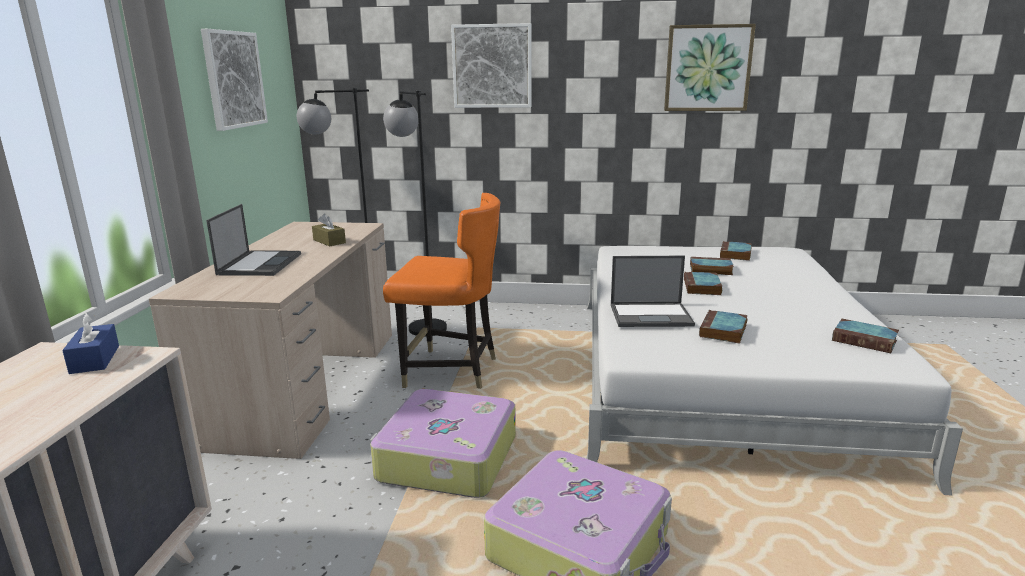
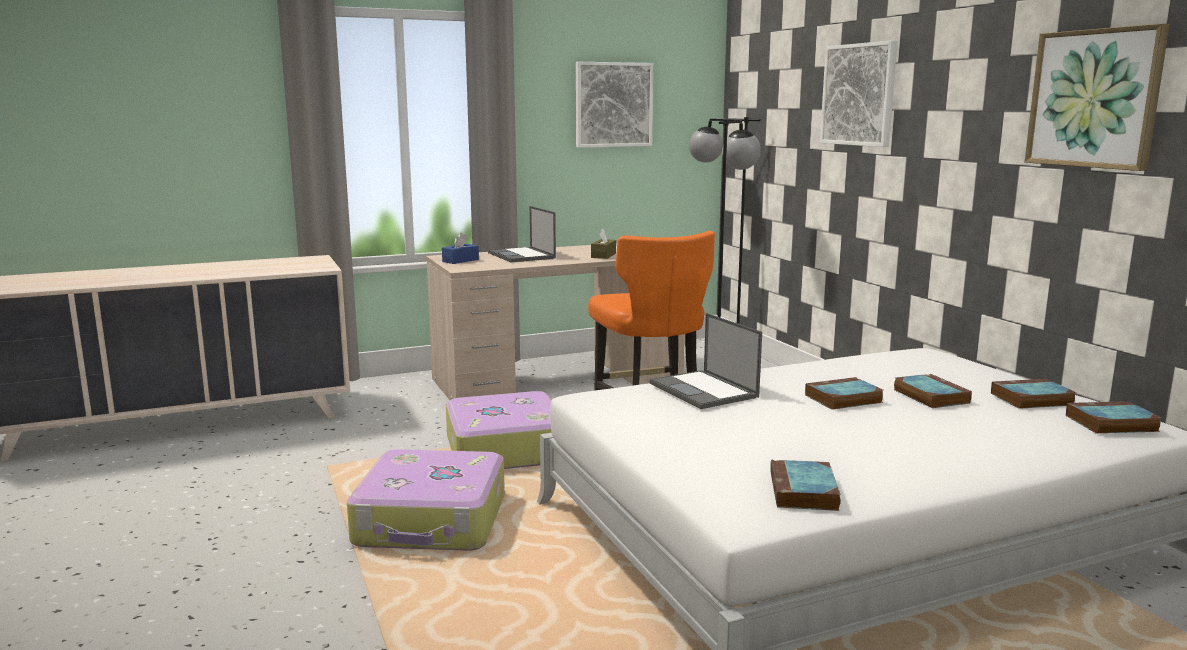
camera: 60 degrees right, 5 degrees down
blue tissue box [62,312,119,374] -> blue tissue box moved to [442,233,479,264]
laptop [206,204,301,276] -> laptop turned 90 degrees clockwise [488,206,556,262]
book [699,310,748,343] -> book moved to [1066,401,1162,433]

